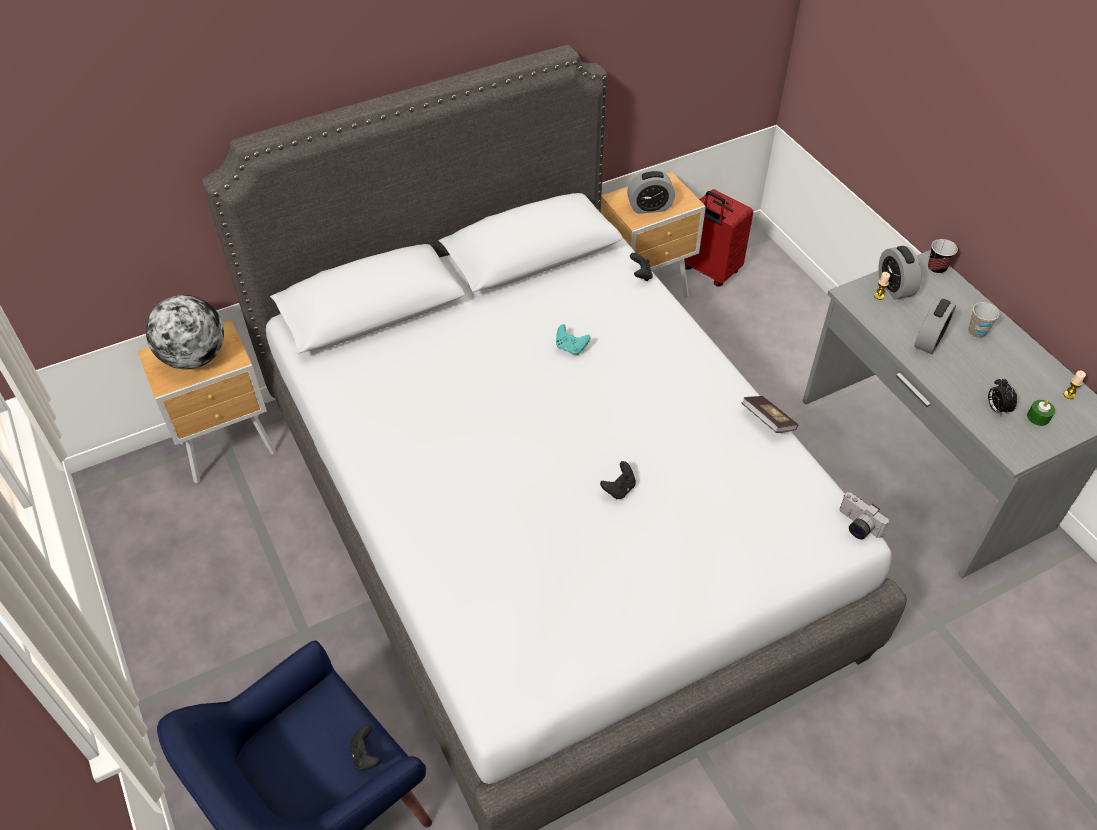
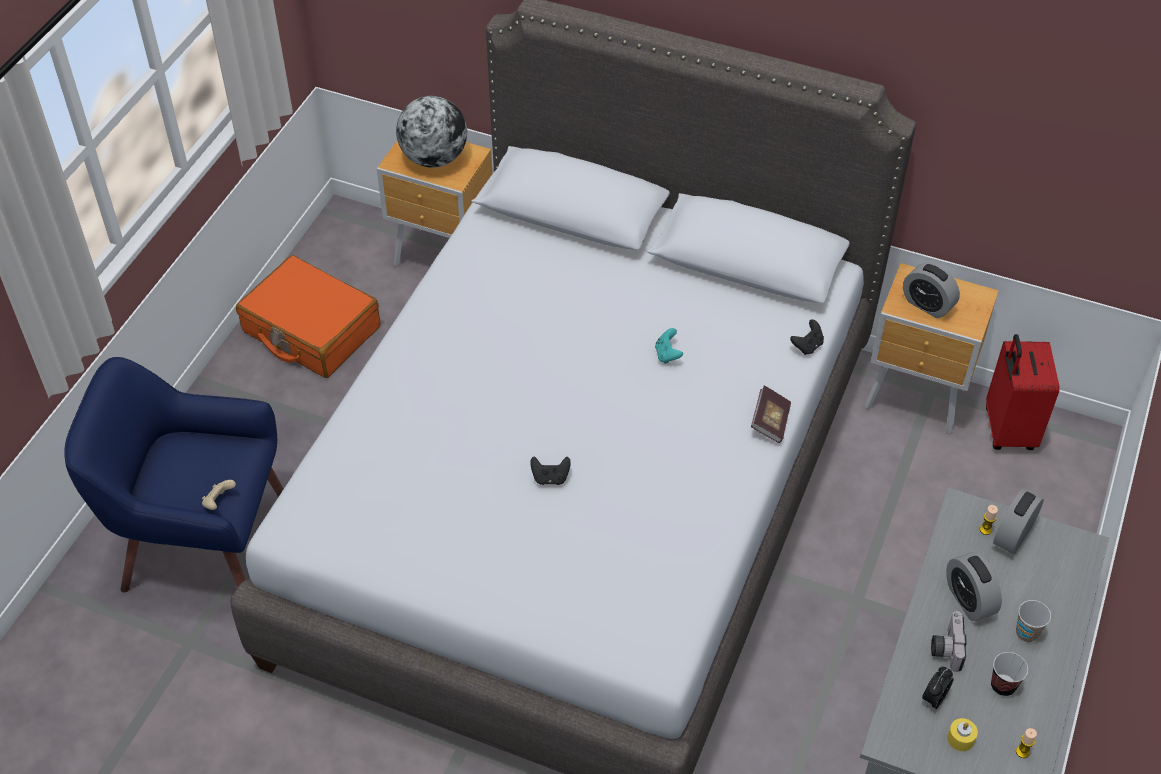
camera: 50 degrees right, 0 degrees up
black game controller [350,725,381,771] -> beige game controller [202,480,236,510]
book [741,396,798,433] -> book moved to [751,385,791,443]
camera [840,492,889,539] -> camera moved to [931,611,967,672]
alarm clock [914,298,956,354] -> alarm clock turned 75 degrees clockwise [946,552,1002,621]
cup [928,239,958,274] -> cup moved to [991,652,1028,696]
green candle [1027,400,1055,426] -> yellow candle [947,718,978,751]
none -> orange suitcase [236,255,381,378]

